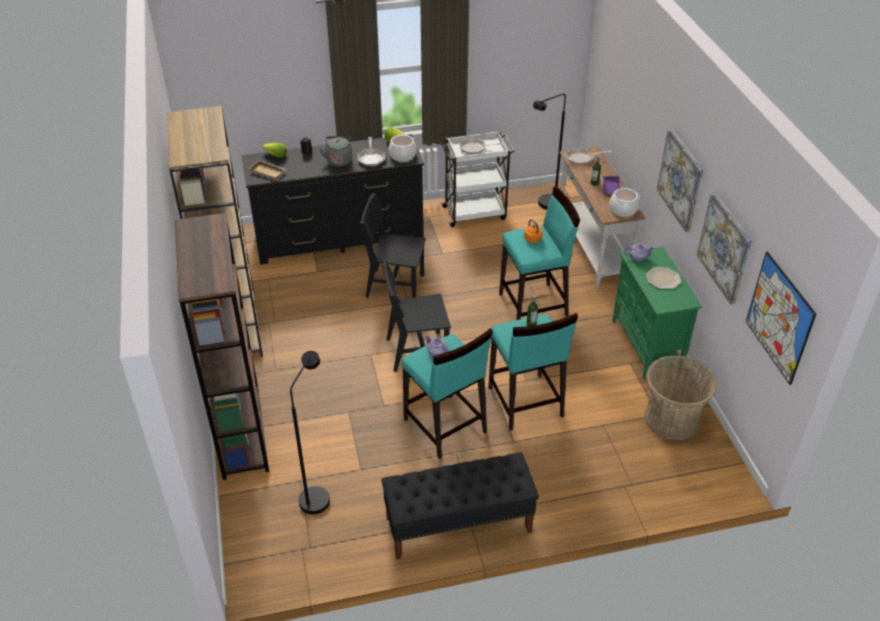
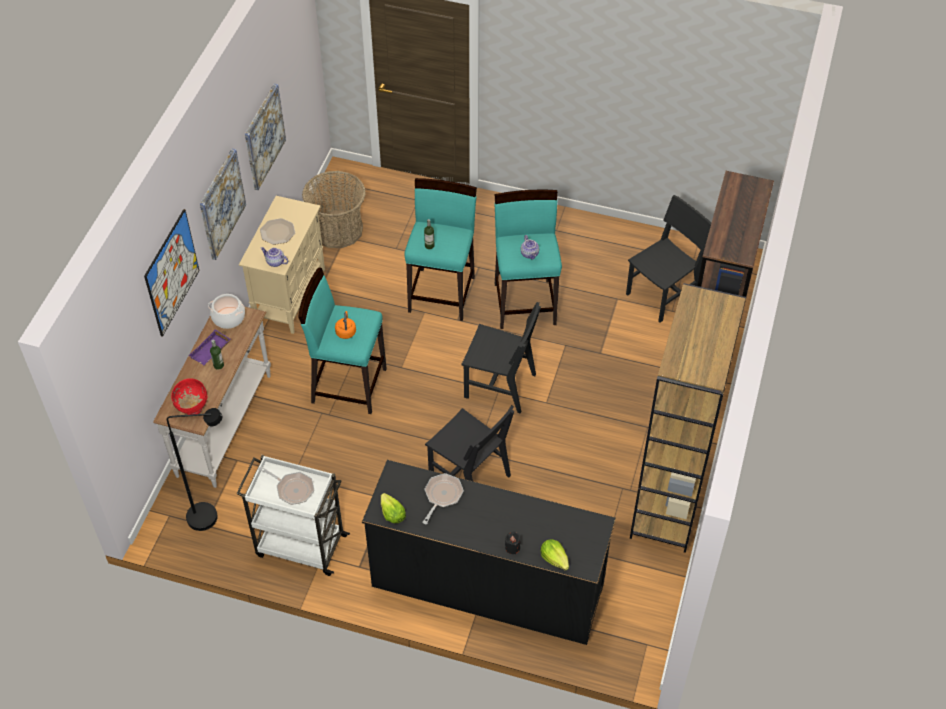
camera: 150 degrees left, 10 degrees up
beige tray [249,160,286,180] -> none
black floor lamp [290,351,330,515] -> black chair [626,195,711,323]
grey kettle [319,136,352,167] -> none
black bench [382,452,539,560] -> none
cooking pot [388,135,417,162] -> none
frying pan [566,148,611,165] -> red bowl [171,378,208,415]
green cabinet [612,247,703,379] -> beige cabinet [239,196,325,334]
picture [746,251,816,385] -> picture moved to [144,209,200,337]

